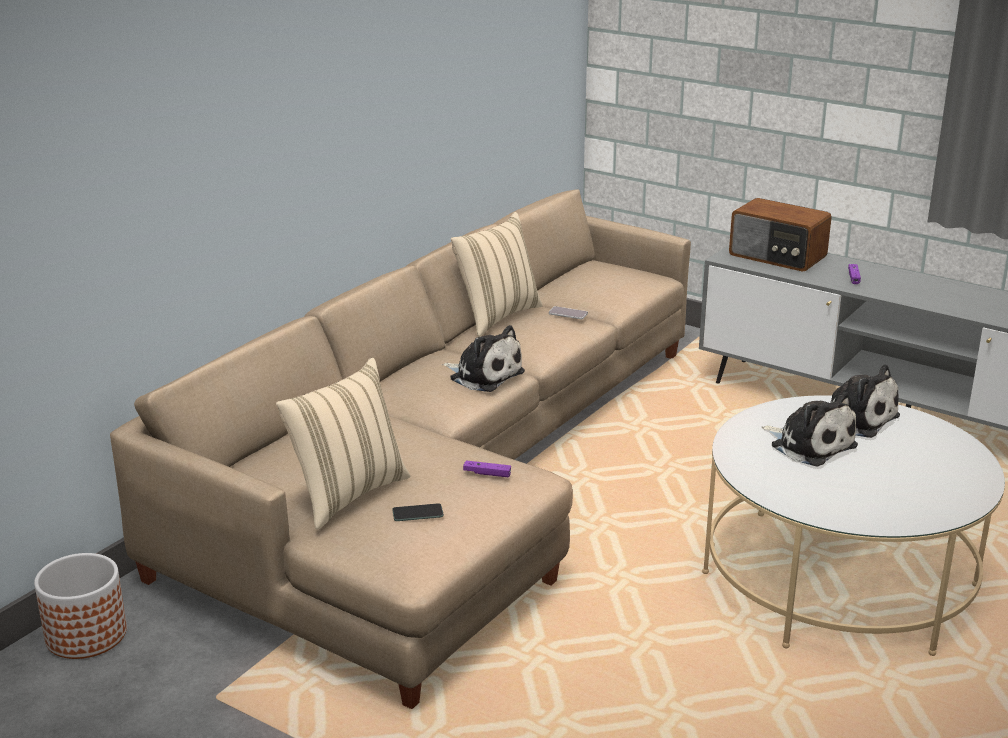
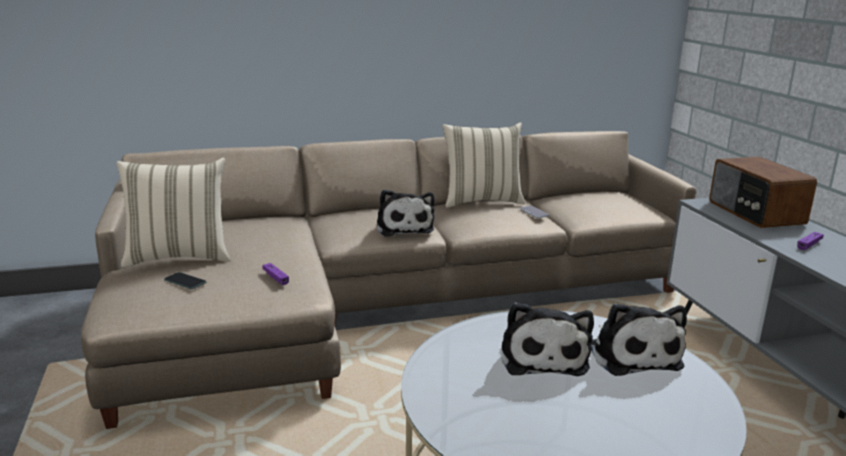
camera: 40 degrees right, 5 degrees down
planter [34,553,127,659] -> none

